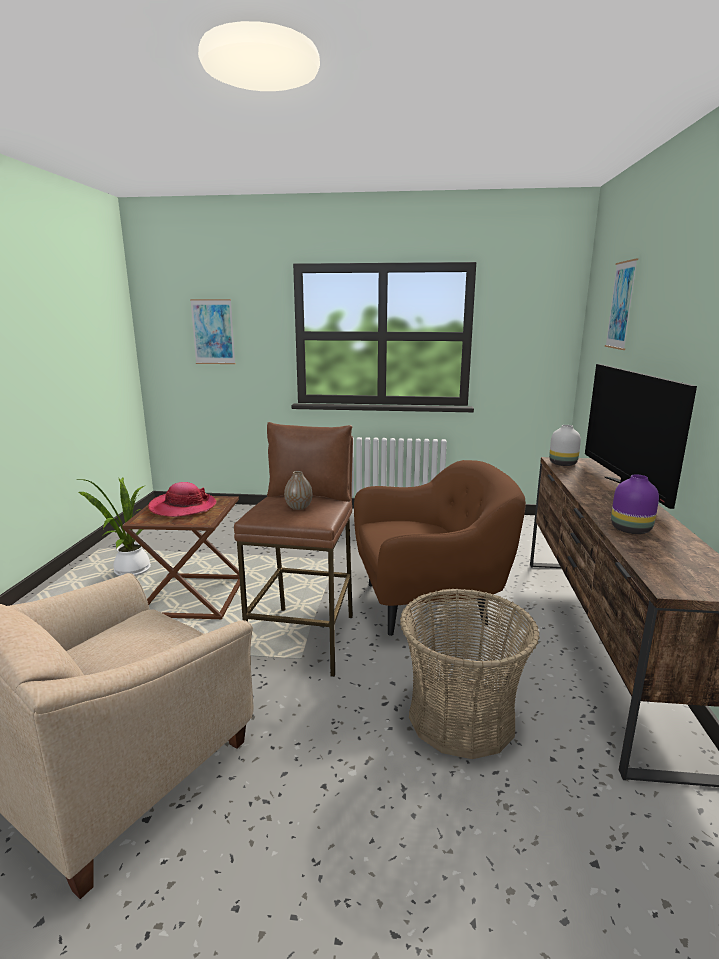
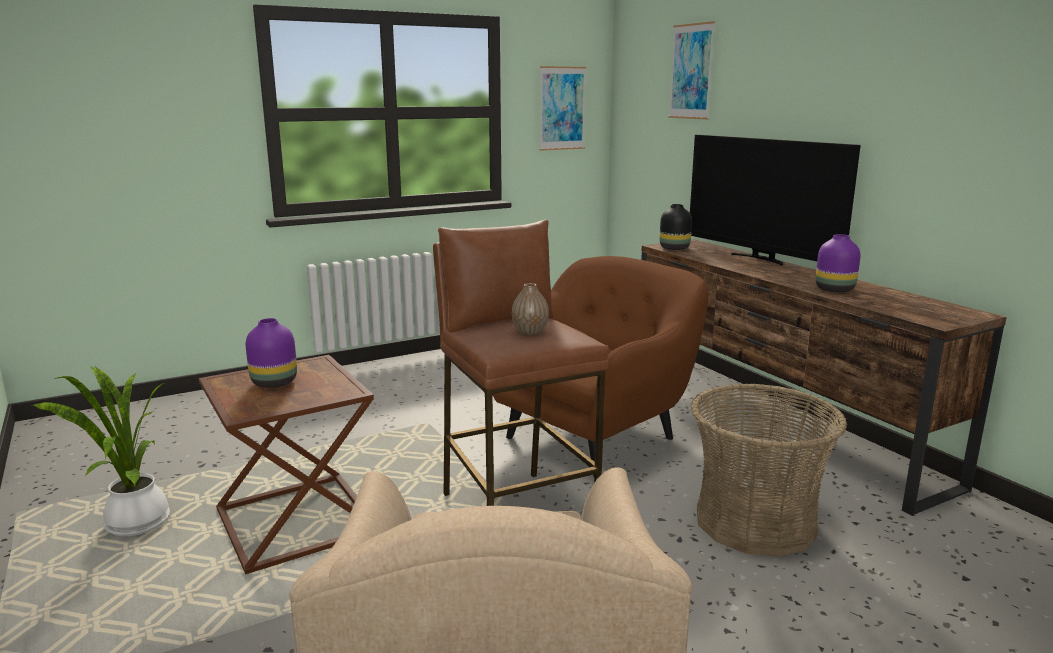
camera: 35 degrees left, 0 degrees up
hat [148,482,217,517] -> purple vase [246,318,297,388]
picture [190,299,235,364] -> picture moved to [540,66,587,151]
white vase [549,425,581,466] -> black vase [660,204,692,250]

